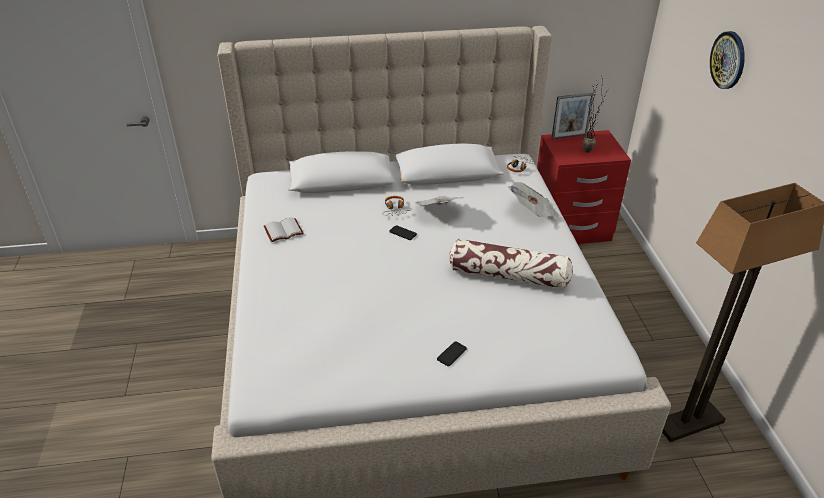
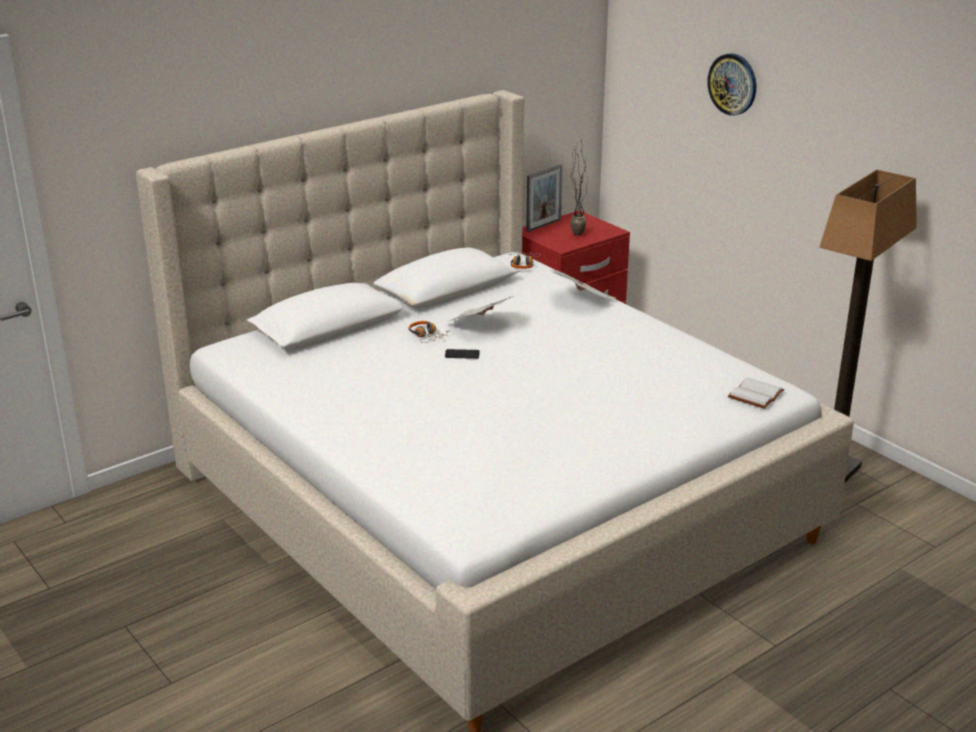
camera: 30 degrees left, 10 degrees down
white book [264,217,304,242] -> white book moved to [728,377,784,409]
phone [437,341,467,366] -> none
pillow [449,239,573,289] -> none

